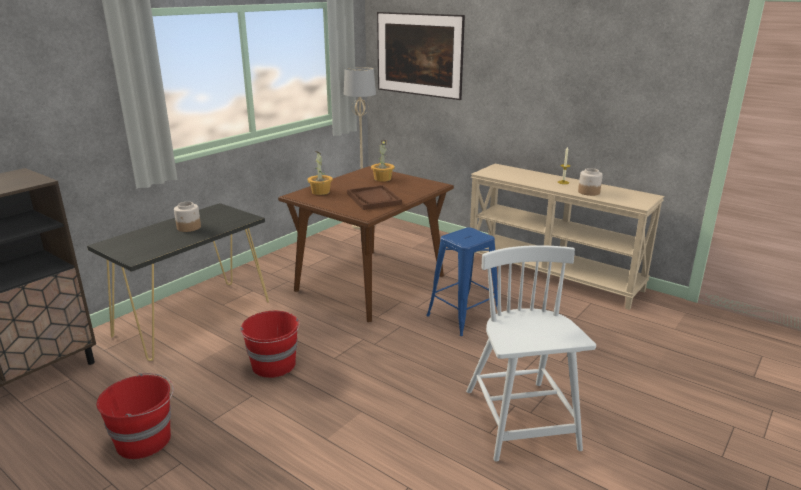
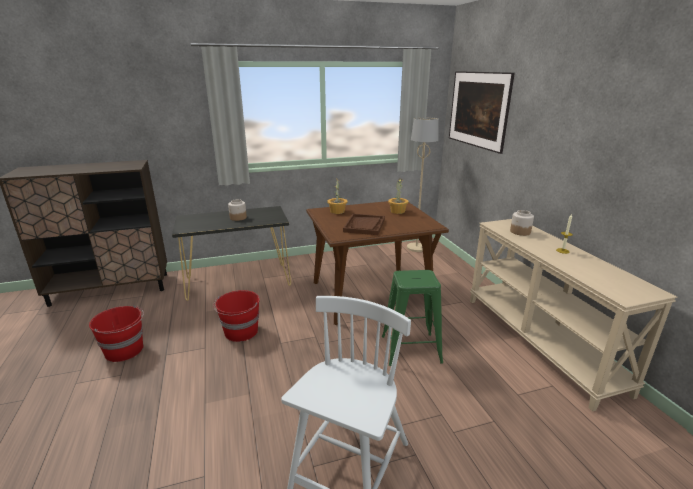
camera: 35 degrees right, 0 degrees up
blue stool [426,227,498,336] -> green stool [382,270,443,366]
jar [578,168,603,196] -> jar moved to [510,210,534,236]

